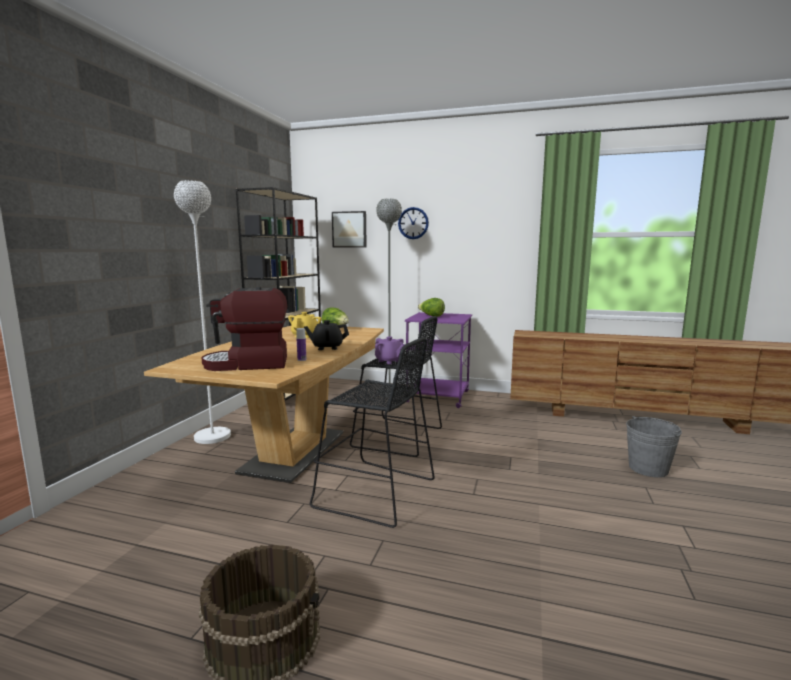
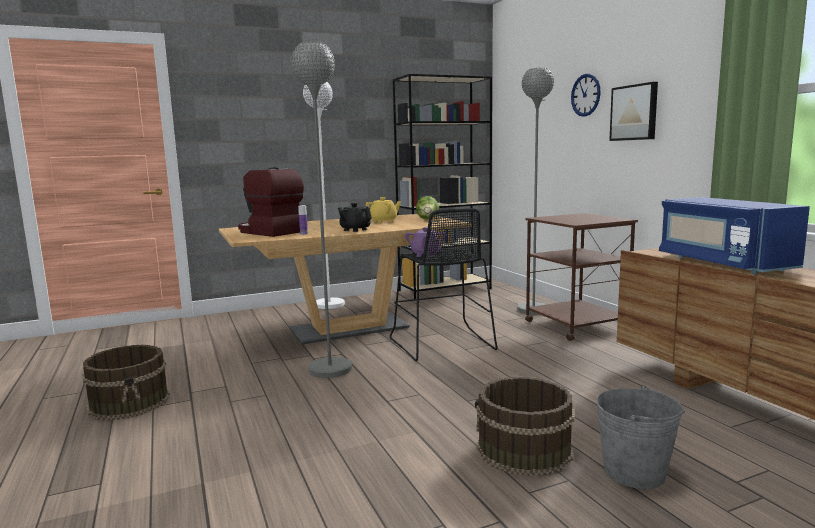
camera: 50 degrees right, 0 degrees up
black stool [310,337,435,528] -> grey floor lamp [291,42,352,378]
picture [332,211,367,248] -> picture moved to [609,82,658,141]
purple cart [405,312,472,408] -> brown cart [525,213,638,341]
lettuce [418,298,445,317] -> none
none -> brown bucket [475,376,574,476]
none -> blue microwave [659,197,810,274]

